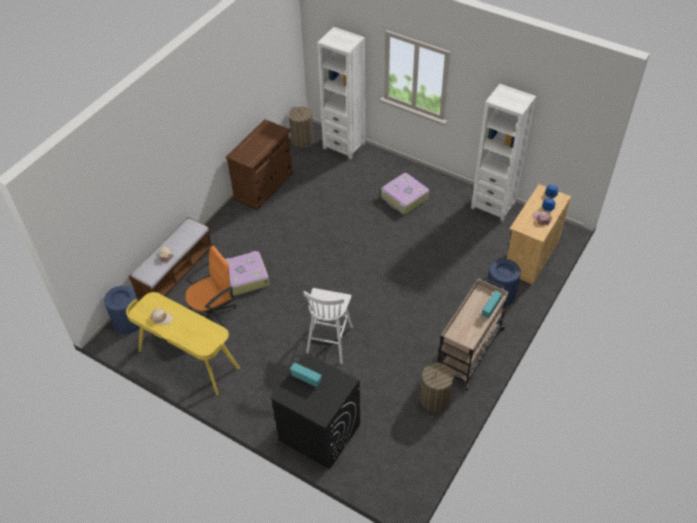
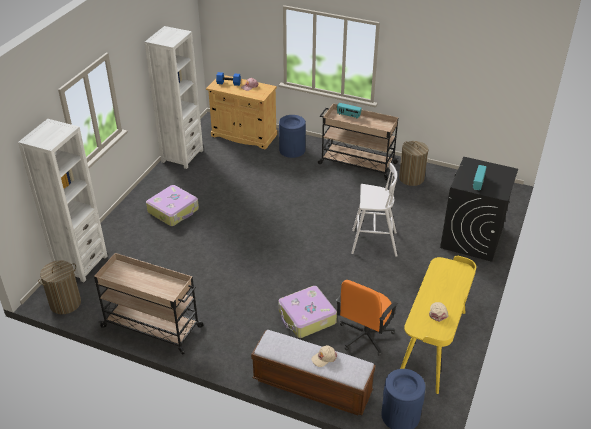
camera: 100 degrees left, 10 degrees down
orange office chair [185,246,237,328] -> orange office chair turned 105 degrees counterclockwise [336,280,398,356]
brown cabinet [226,119,293,211] -> beige cart [94,253,203,355]

